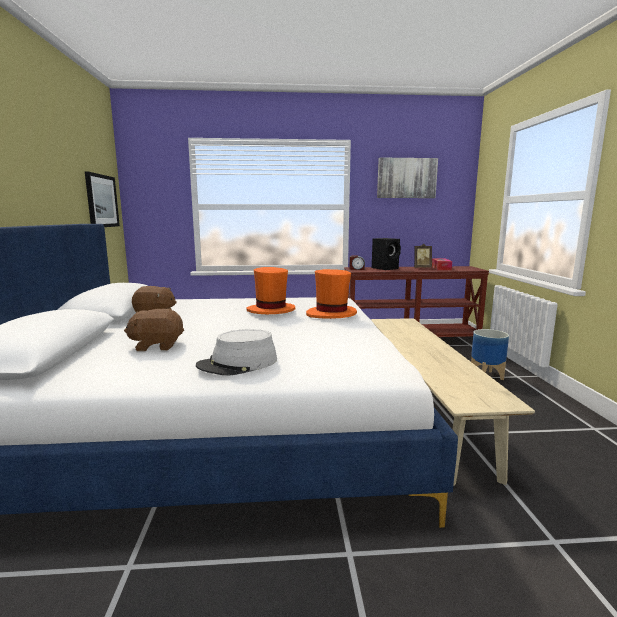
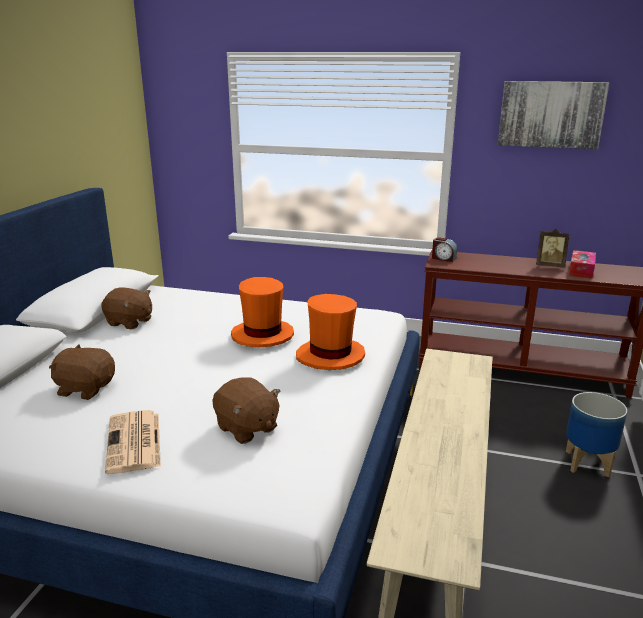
camera: 20 degrees right, 10 degrees up
picture [85,171,120,227] -> none
grey hat [196,329,277,376] -> newspaper [105,410,161,474]
black speaker [372,238,401,270] -> none
none -> brown plush toy [212,378,280,444]

